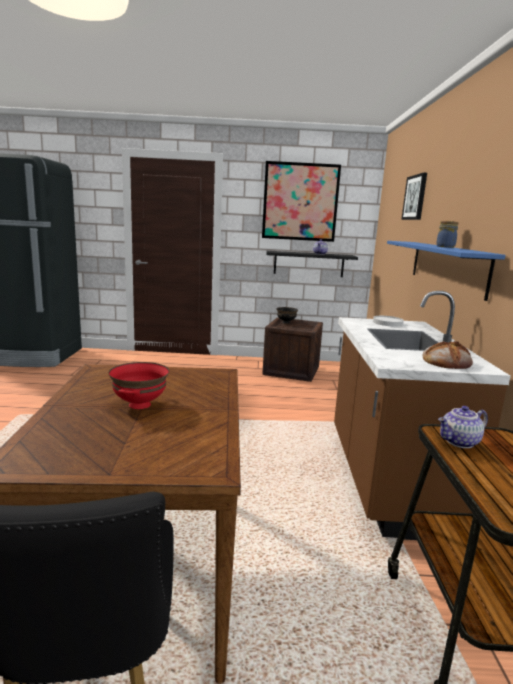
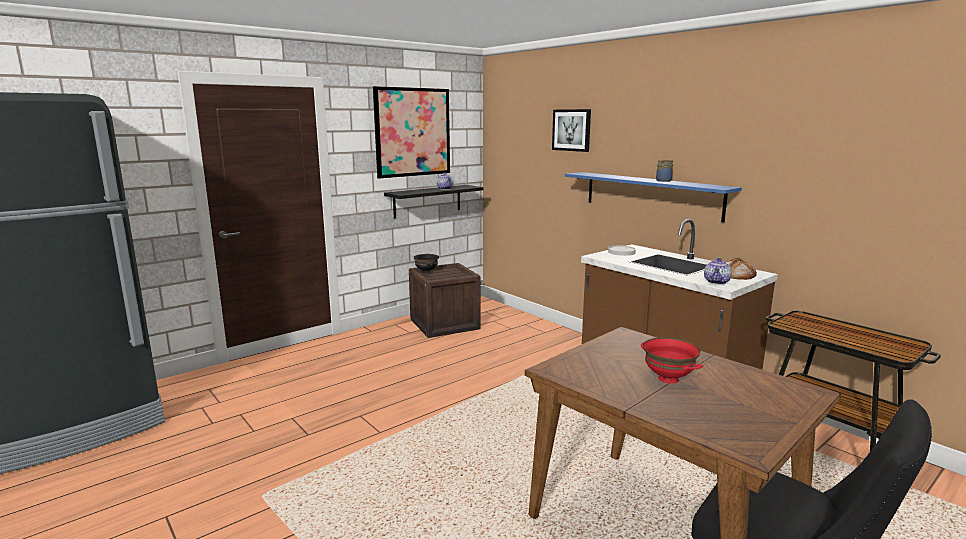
camera: 40 degrees left, 0 degrees up
teapot [438,406,488,448] -> teapot moved to [704,258,732,285]

